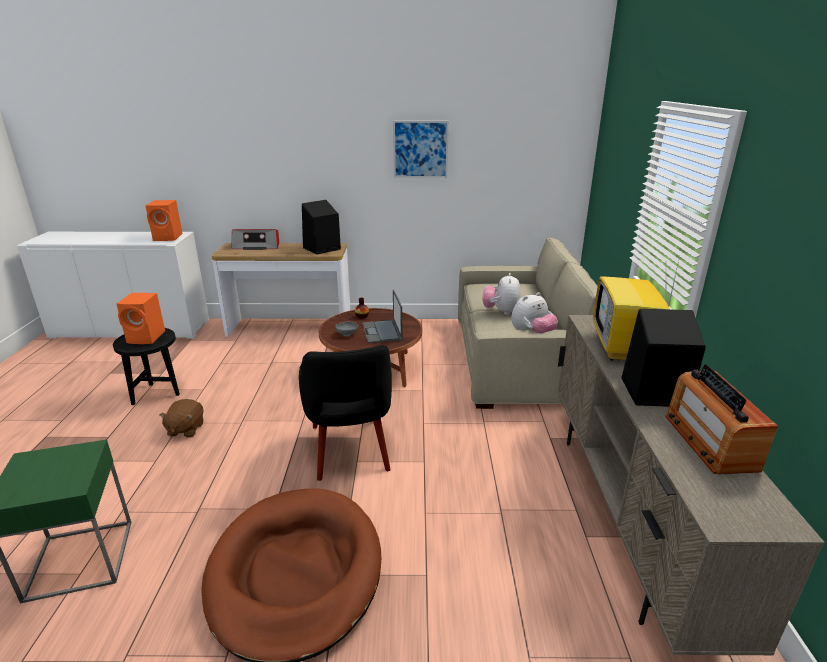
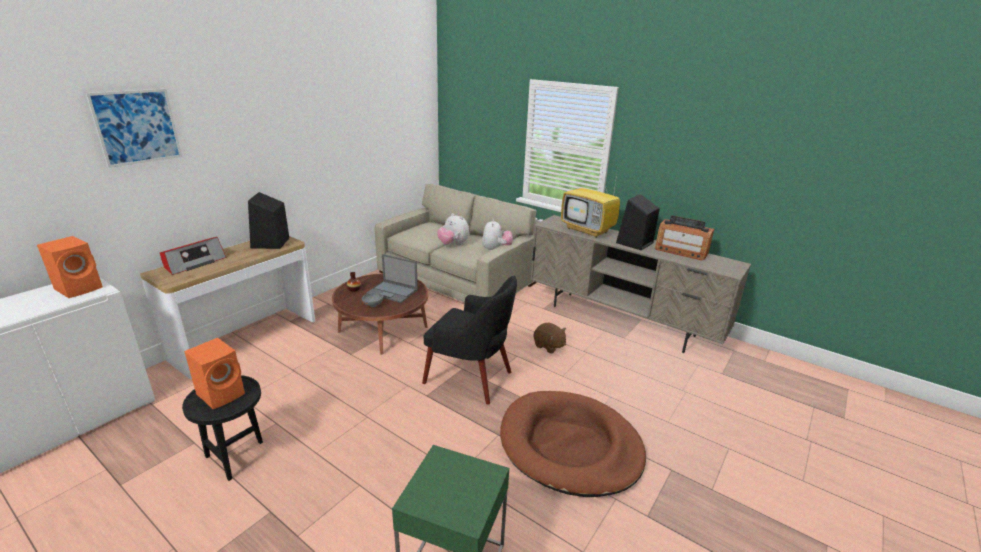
camera: 55 degrees left, 0 degrees up
brown plush toy [159,399,203,437] -> brown plush toy moved to [534,323,566,353]
picture [393,121,449,178] -> picture moved to [86,89,182,168]

